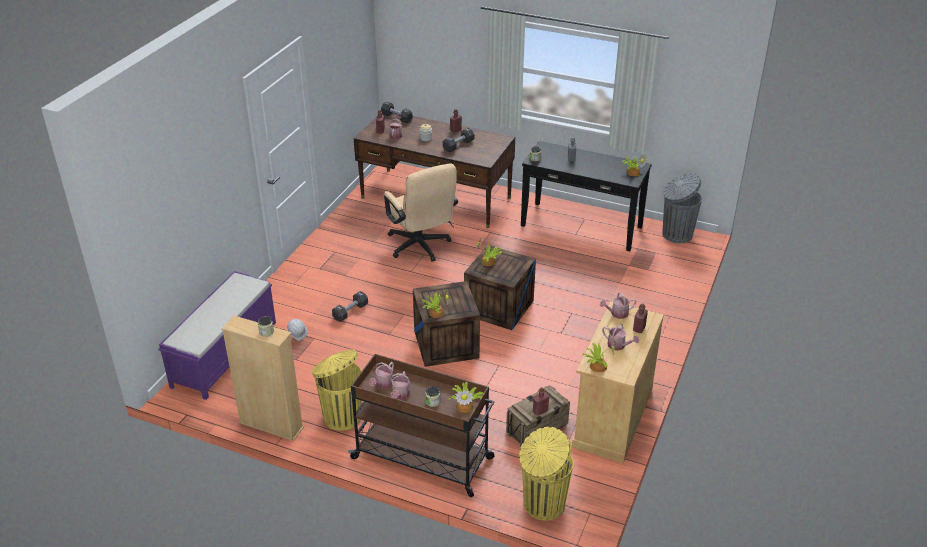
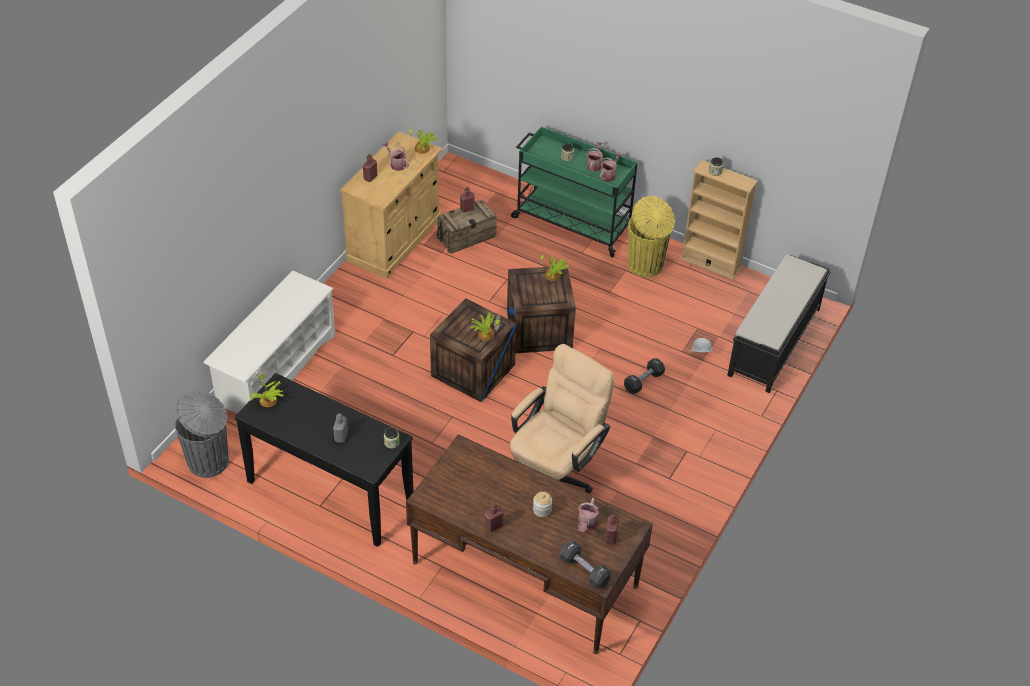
camera: 175 degrees left, 10 degrees up
purple bench [159,271,276,400] -> black bench [727,254,830,393]
brown cart [348,354,495,497] -> green cart [511,127,638,257]
beige office chair [384,163,458,262] -> beige office chair turned 60 degrees clockwise [510,344,614,493]
black dumbbell [443,127,474,153] -> none
potted plant [449,382,484,413] -> none
yellow trash can [519,427,573,521] -> none
watering can [600,293,636,319] -> none
none -> white shoe rack [204,271,336,414]

